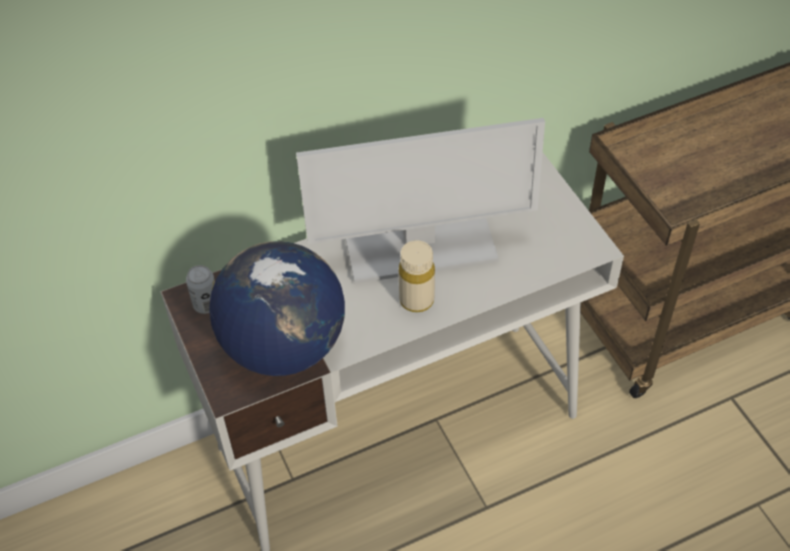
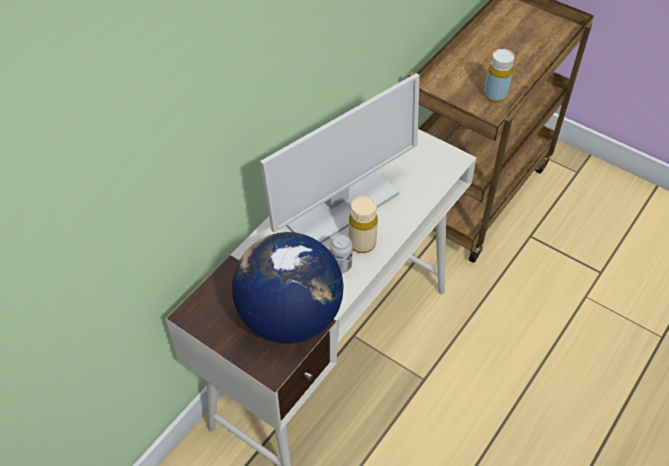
camera: 30 degrees left, 0 degrees up
can [186,265,215,314] -> can moved to [330,234,353,273]
none -> yellow bottle [484,49,514,102]

